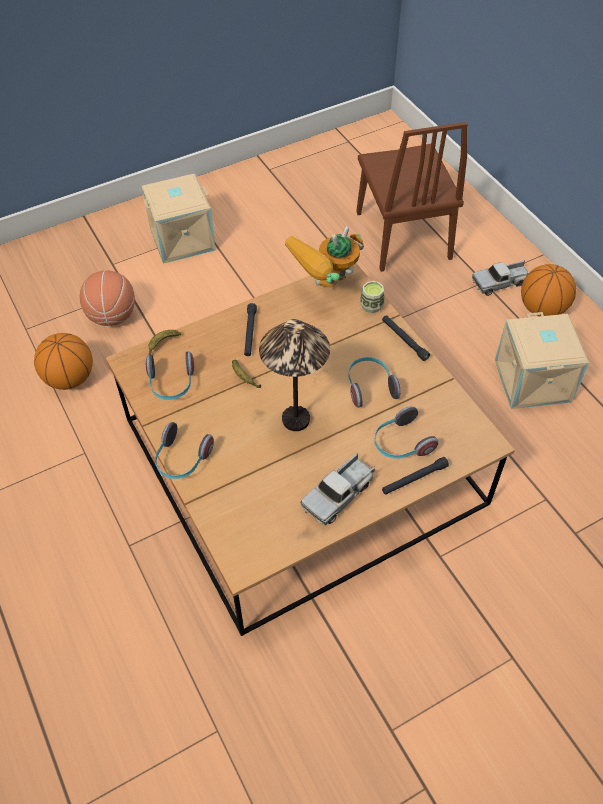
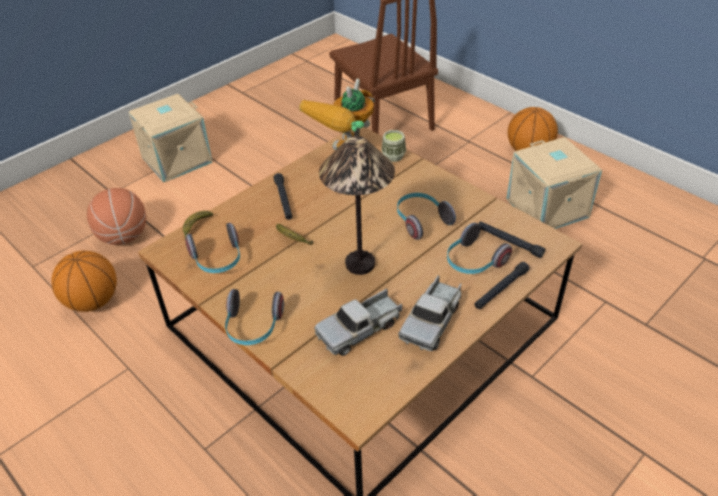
camera: 15 degrees left, 10 degrees down
black flashlight [382,315,430,361] -> black flashlight moved to [478,221,545,258]
toy truck [472,261,529,296] -> toy truck moved to [314,289,402,356]

